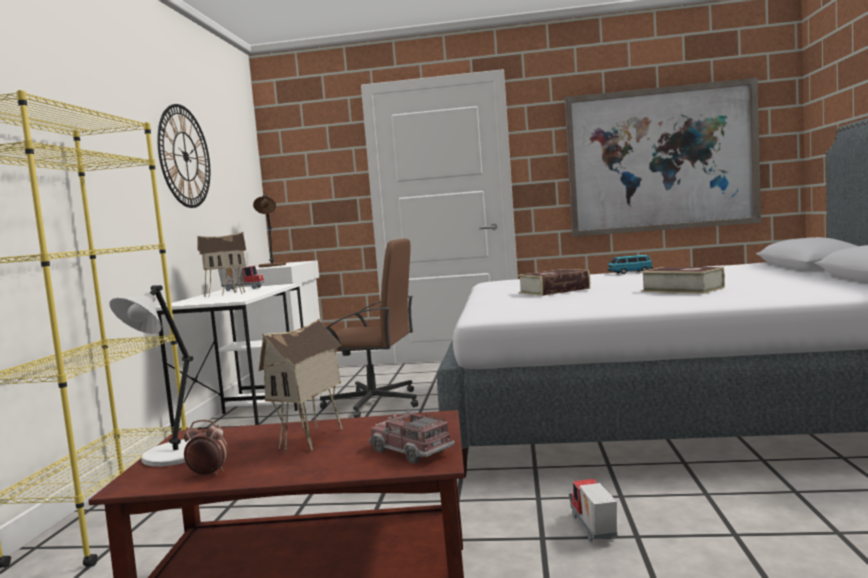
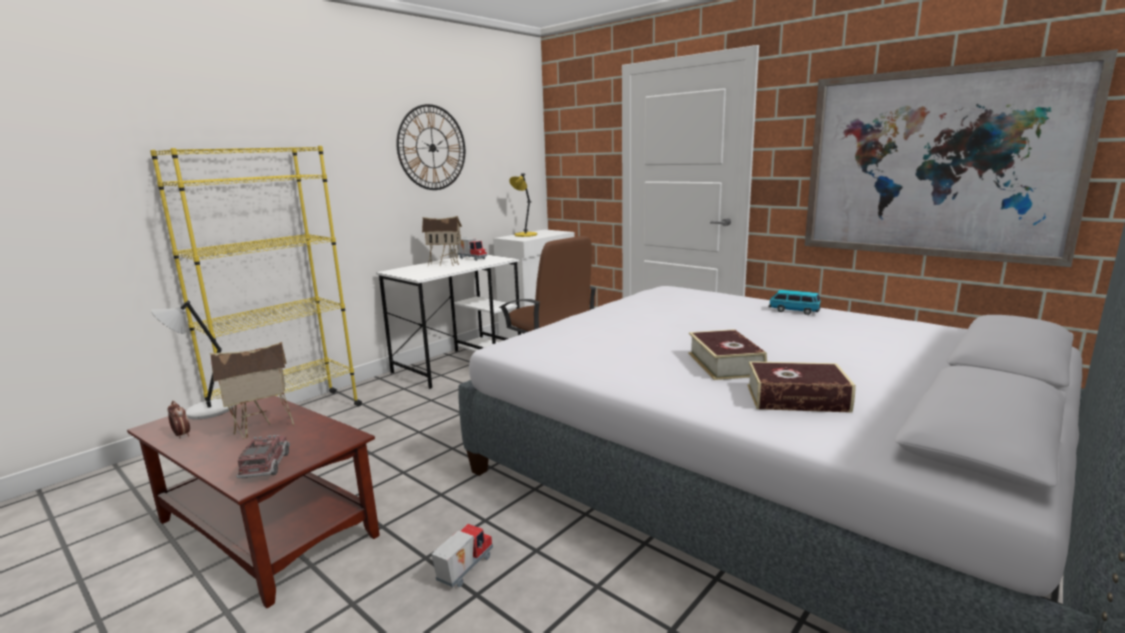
camera: 35 degrees right, 10 degrees up
brown table lamp [253,195,286,267] -> yellow table lamp [509,173,537,237]
book [518,269,590,296] -> book moved to [747,361,856,413]

